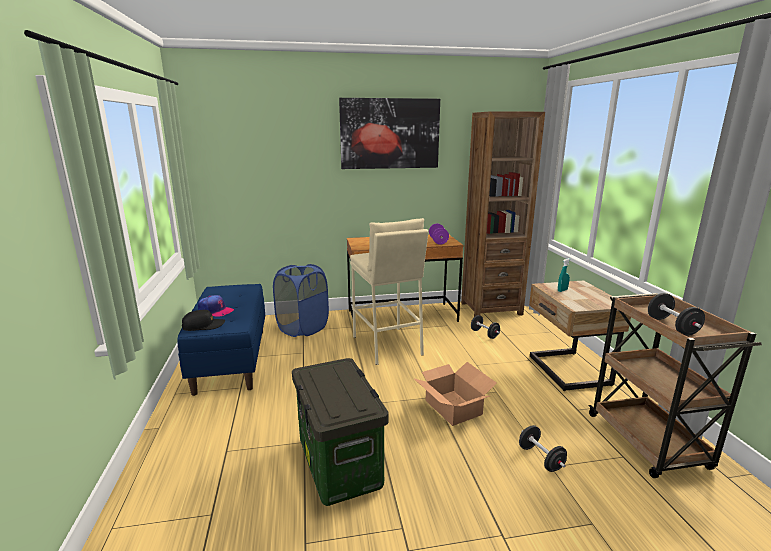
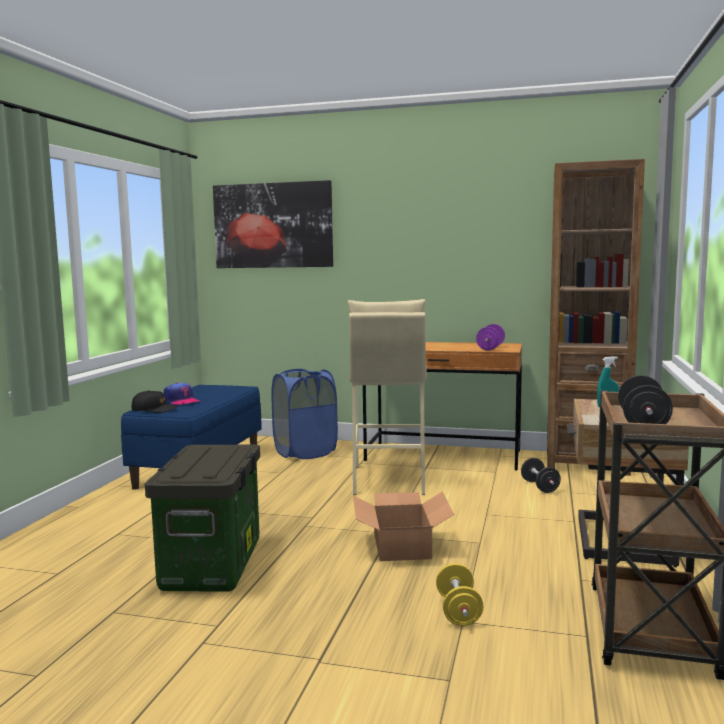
camera: 25 degrees right, 10 degrees down
picture [339,98,440,169] -> picture moved to [213,180,333,268]
black dumbbell [519,425,567,472] -> yellow dumbbell [436,563,483,626]

